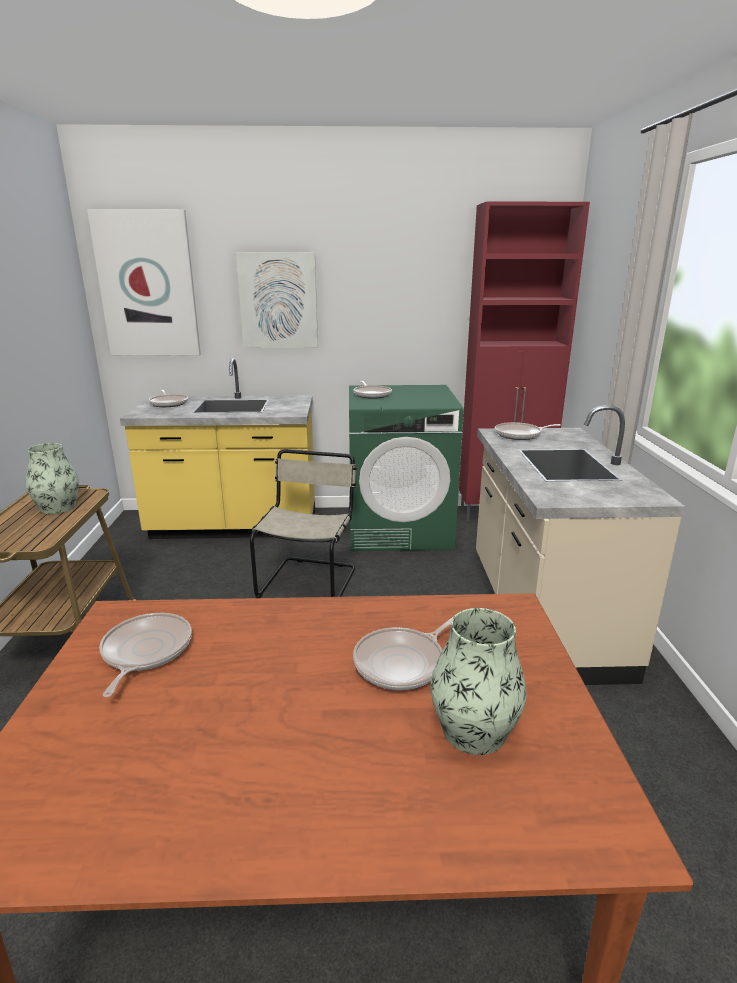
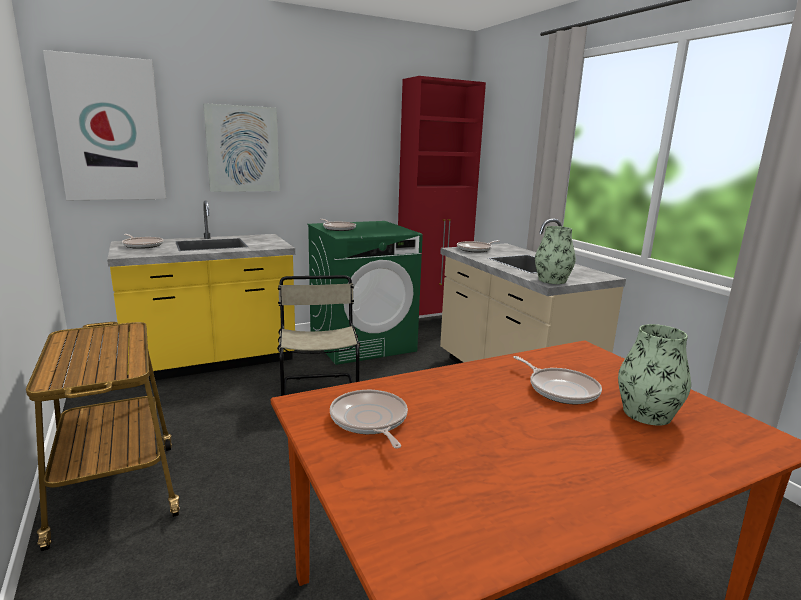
camera: 25 degrees left, 5 degrees down
vase [26,443,79,514] -> vase moved to [535,226,576,284]
frying pan [353,617,453,690] -> frying pan turned 60 degrees counterclockwise [513,356,602,404]

